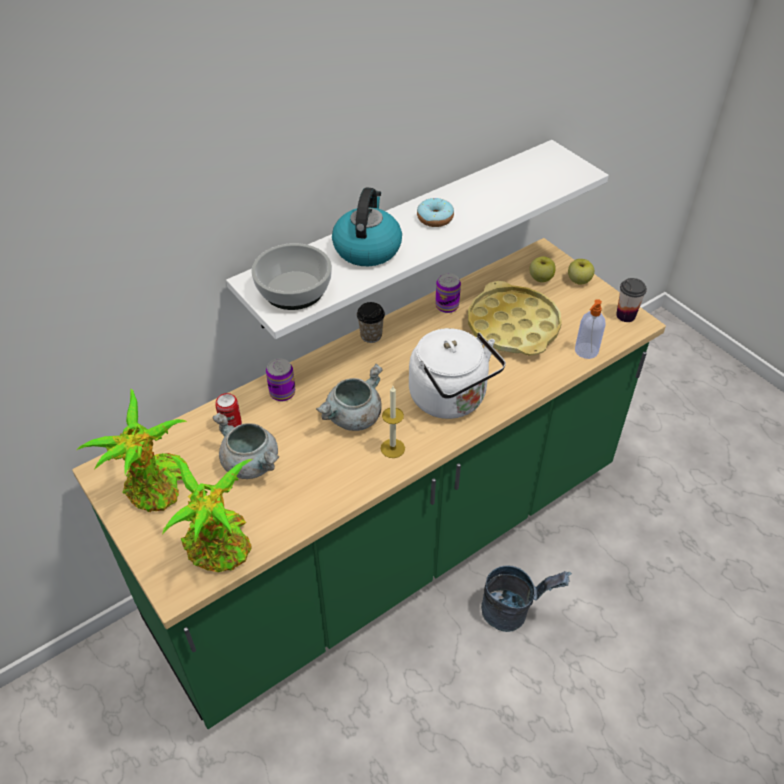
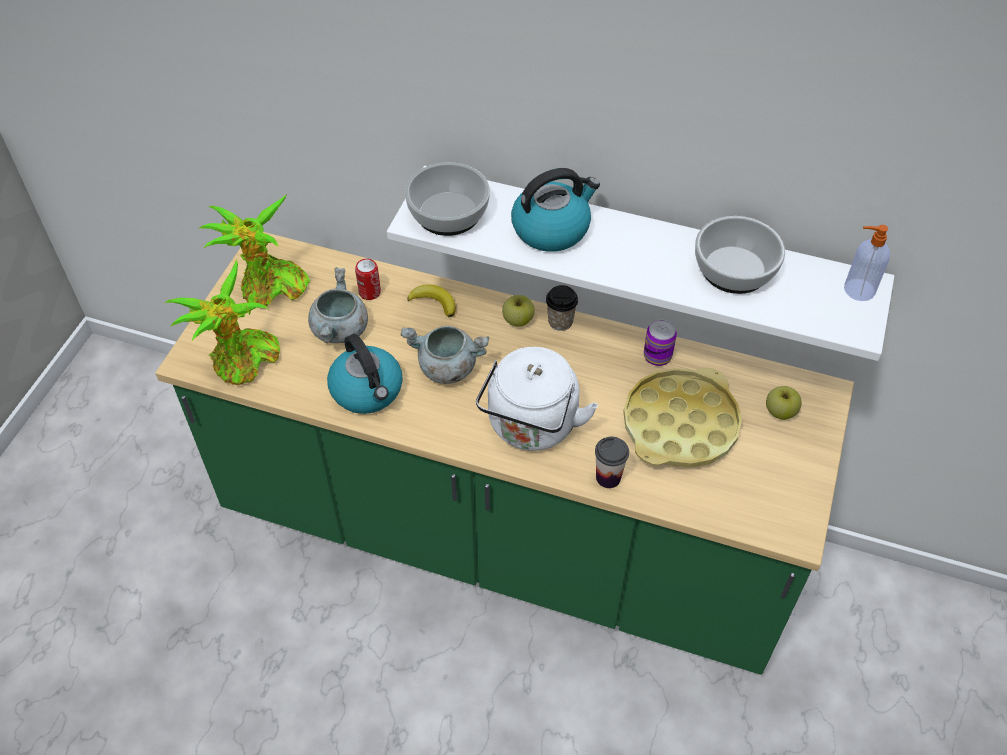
camera: 55 degrees right, 5 degrees up
can [266,359,295,401] -> banana [407,285,456,317]
candle [381,386,405,458] -> none
donut [417,198,454,227] -> none
grey bucket [481,565,572,632] -> none
apple [568,259,594,285] -> apple moved to [502,295,534,327]
soap dispenser [575,299,606,359] -> soap dispenser moved to [844,225,890,301]
cup [616,278,647,322] -> cup moved to [595,436,629,488]
none -> kettle [327,334,403,414]
none -> bowl [695,216,785,294]

